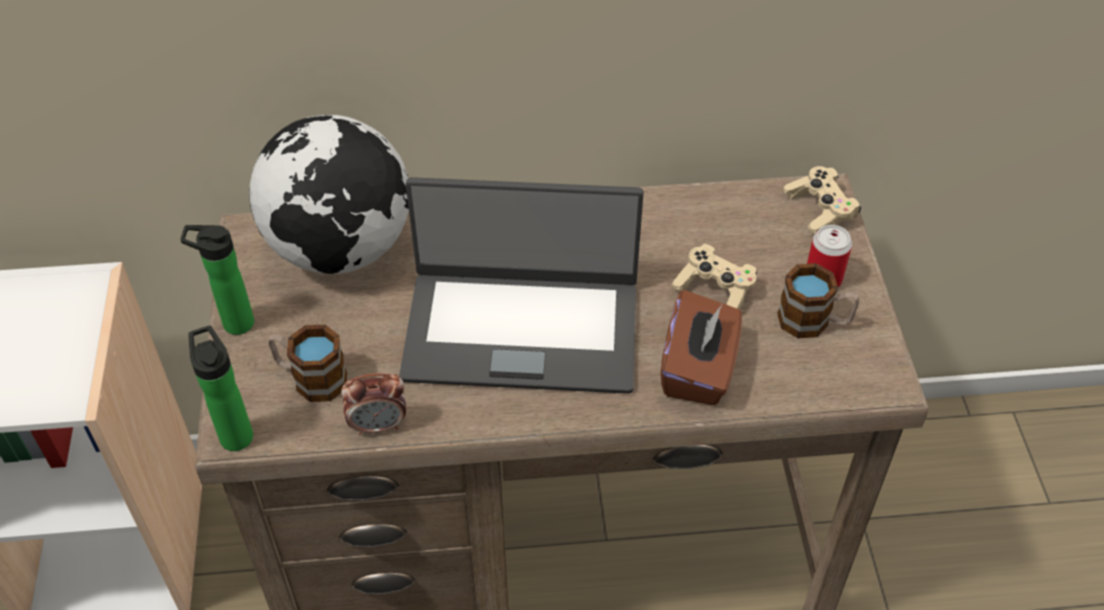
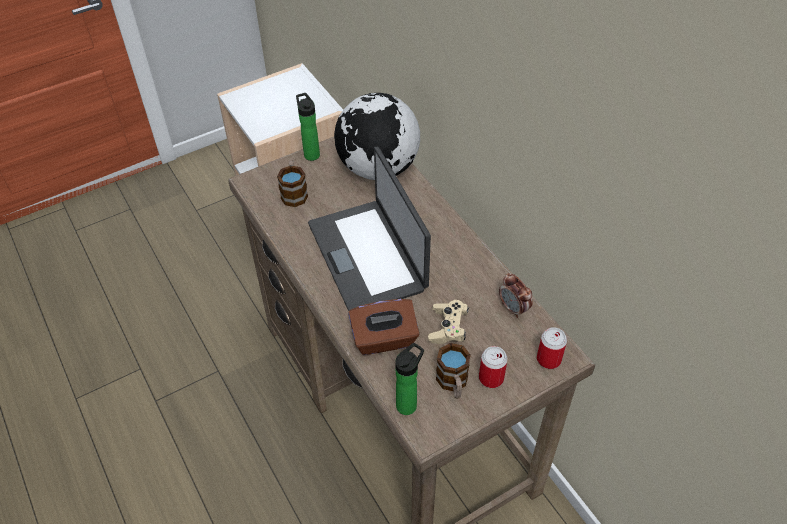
camera: 65 degrees right, 0 degrees up
bottle [188,326,253,451] -> bottle moved to [395,343,424,415]
alarm clock [341,373,406,436] -> alarm clock moved to [499,273,533,318]
beige game controller [783,166,861,235] -> can [537,327,567,369]

